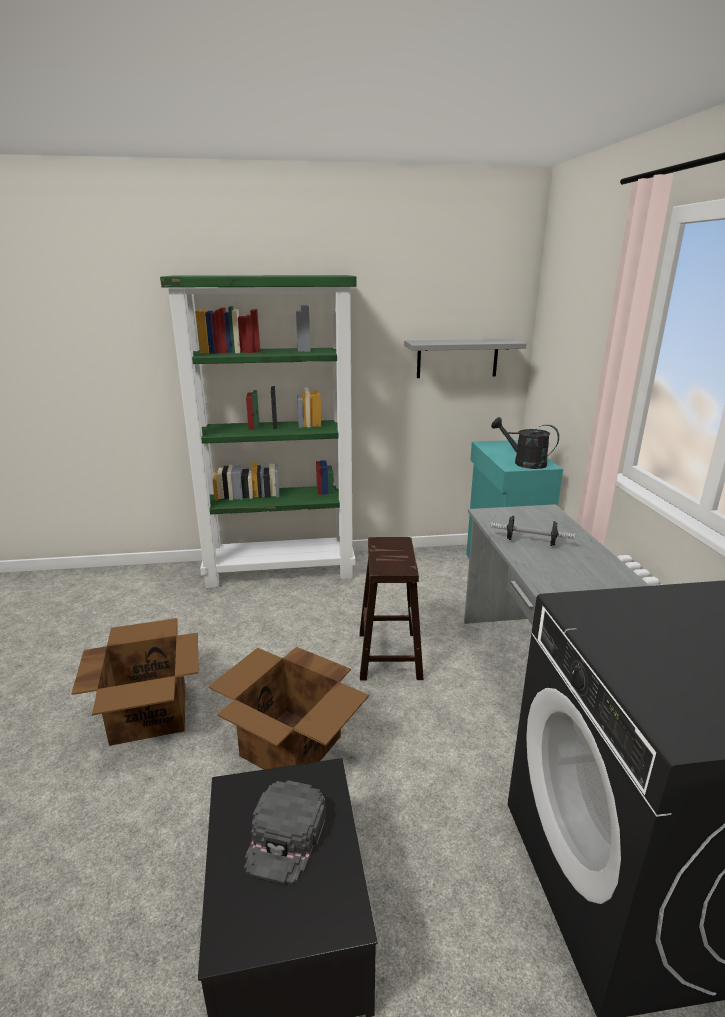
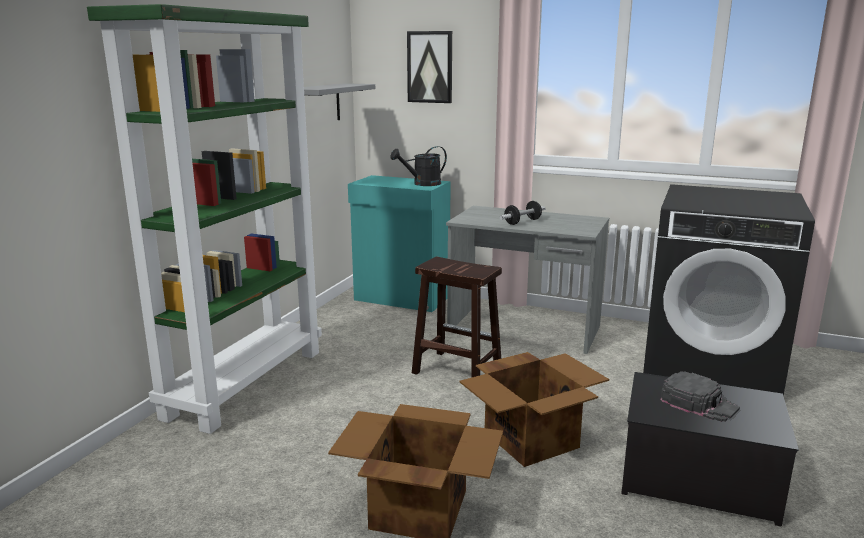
camera: 60 degrees left, 5 degrees down
none -> picture [407,31,452,103]

